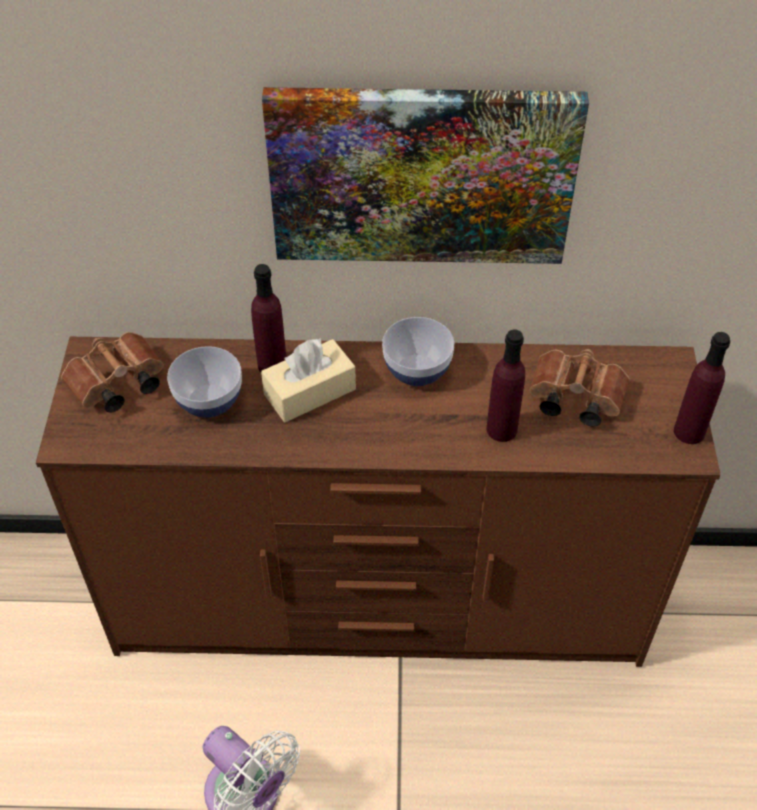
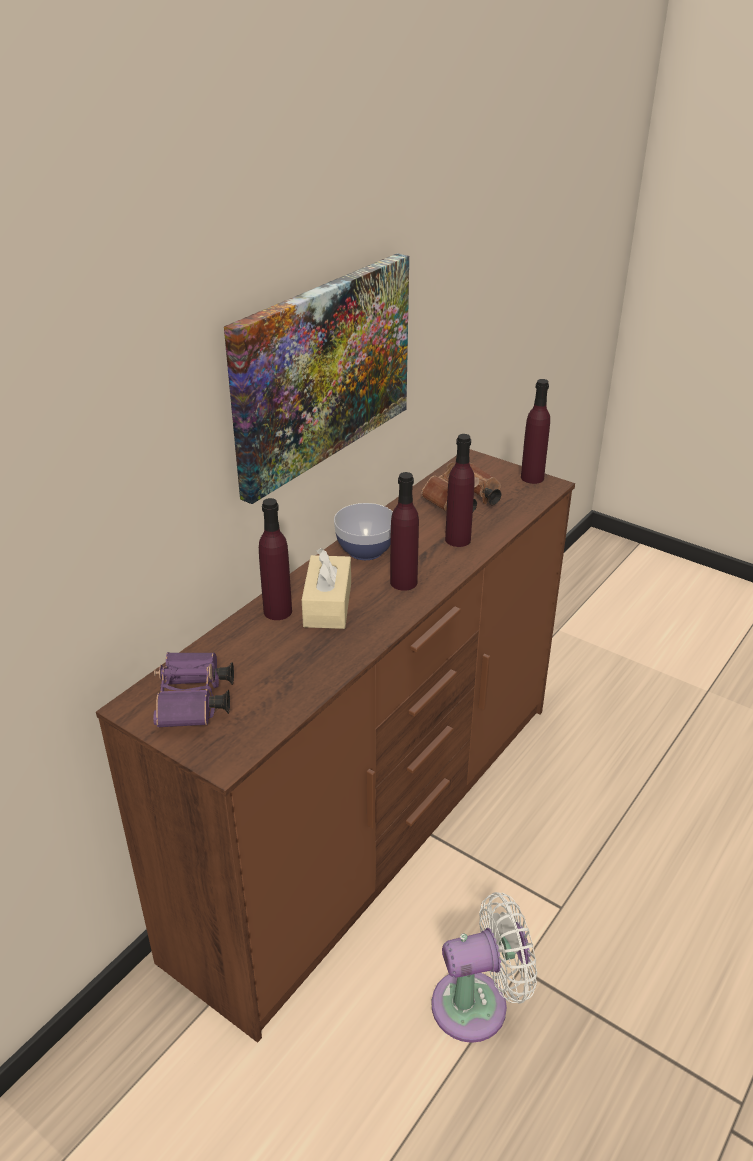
camera: 55 degrees left, 15 degrees down
brown binoculars [61,332,164,413] -> purple binoculars [153,652,234,728]
bowl [167,346,242,418] -> none
none -> purple bottle [390,472,419,591]

